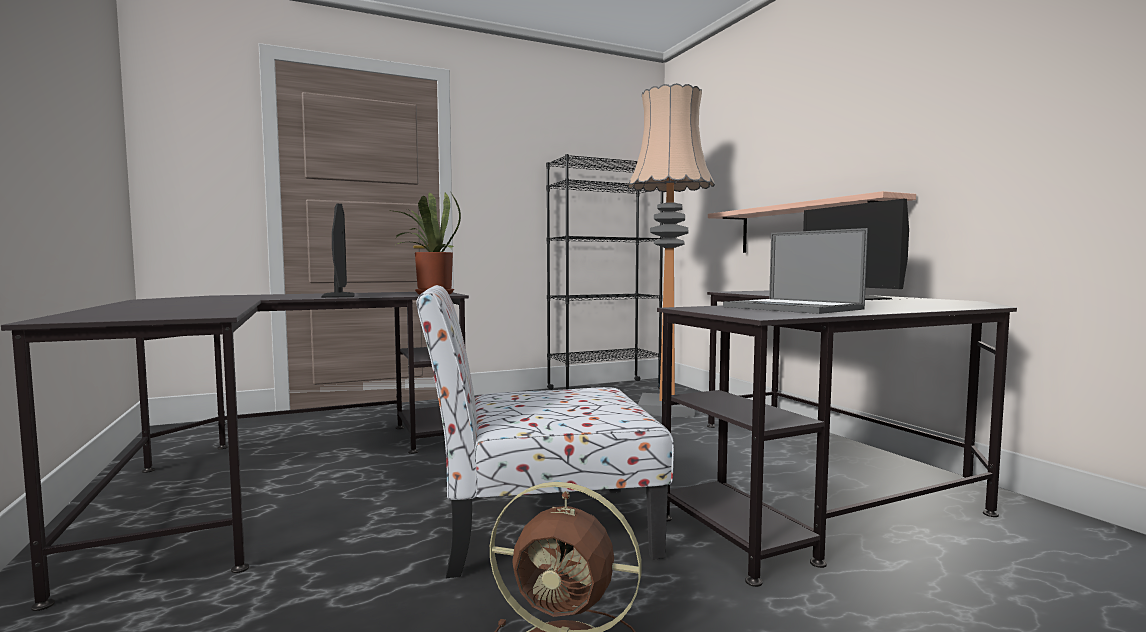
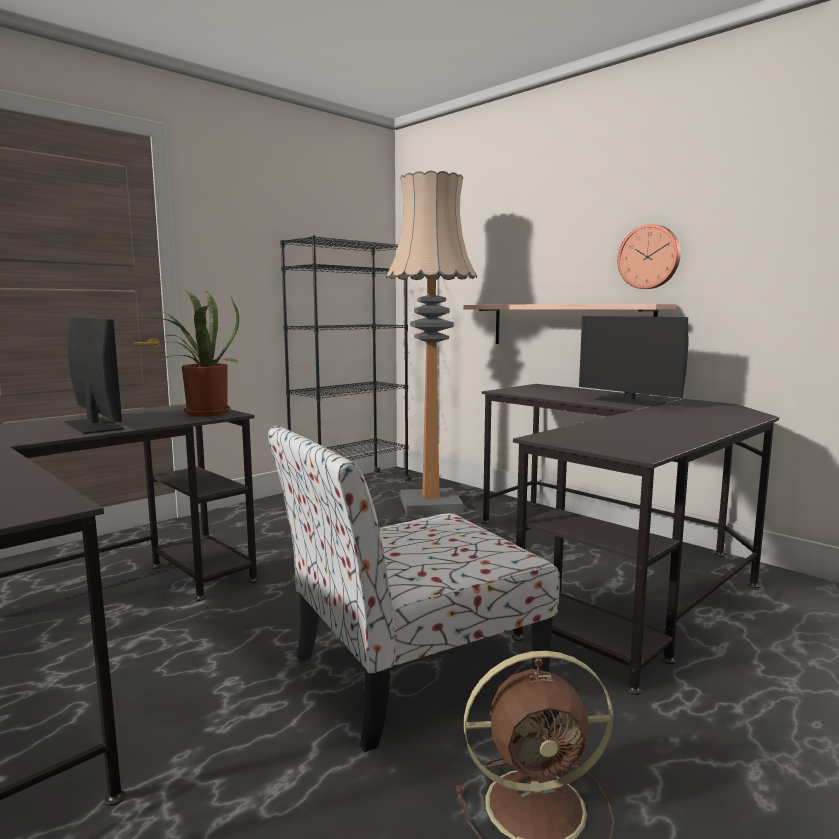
camera: 20 degrees left, 5 degrees up
laptop [723,228,868,314] -> none
none -> wall clock [617,224,681,289]

